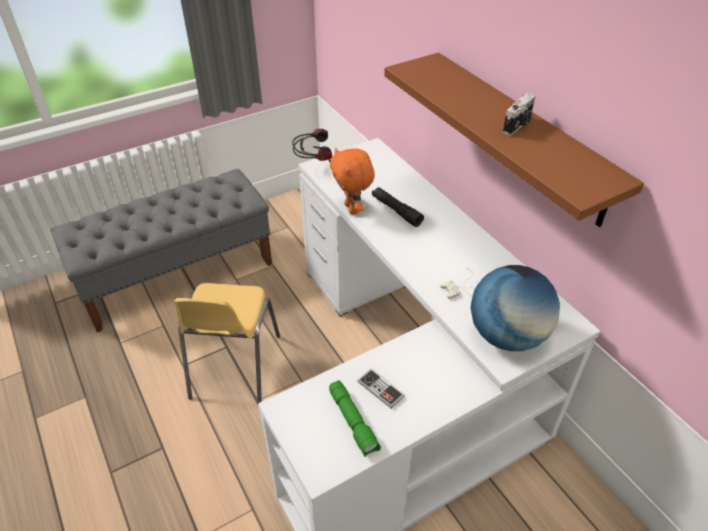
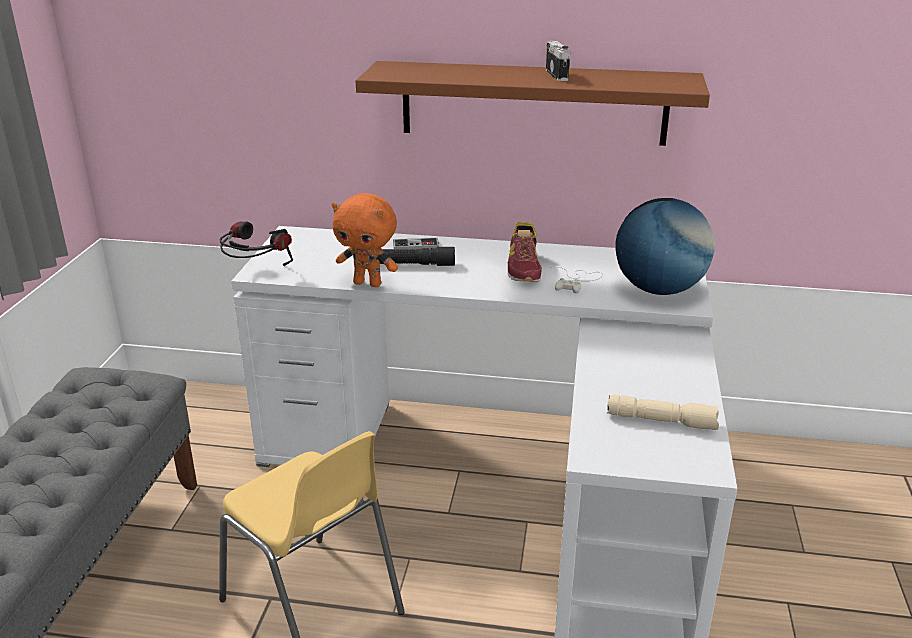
camera: 50 degrees left, 15 degrees down
green flashlight [329,380,381,457] -> beige flashlight [607,395,719,430]
game controller [358,368,405,409] -> game controller moved to [393,237,439,250]
none -> shoe [508,222,542,282]

